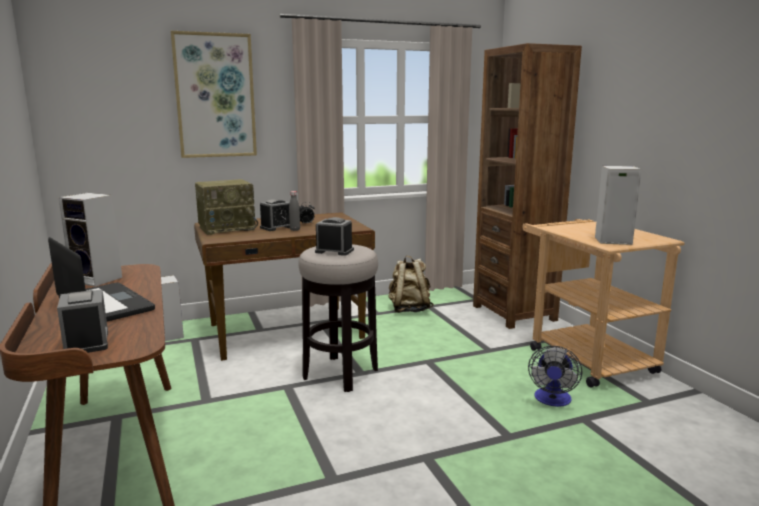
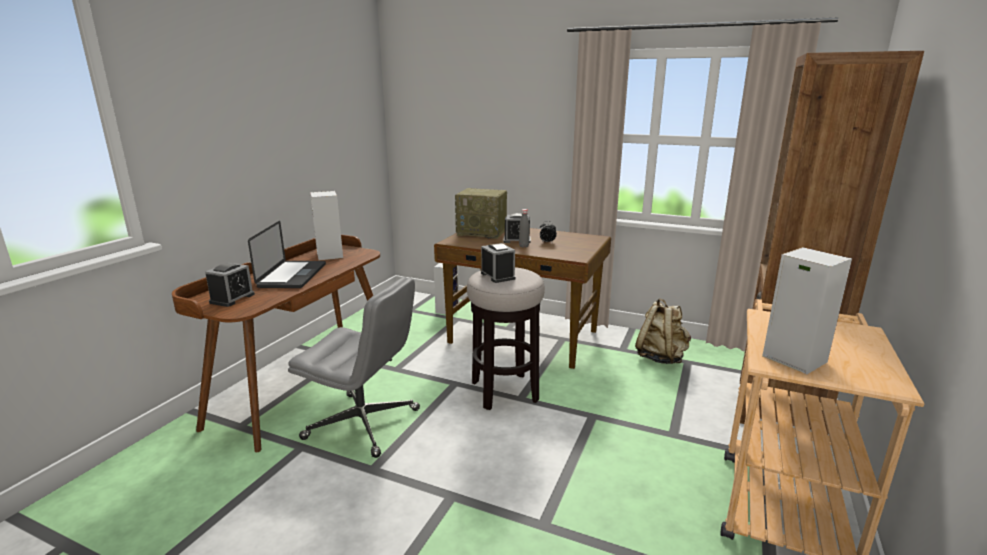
camera: 45 degrees right, 5 degrees up
picture [171,31,257,158] -> none
fan [528,346,582,407] -> none
none -> grey office chair [288,276,420,458]

